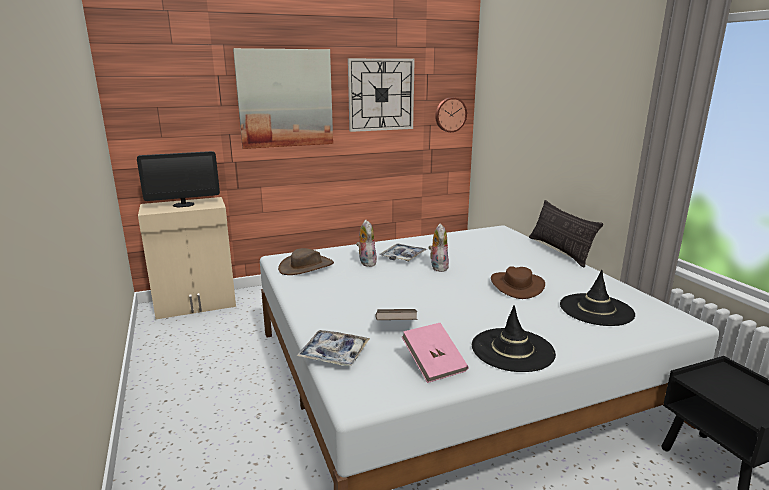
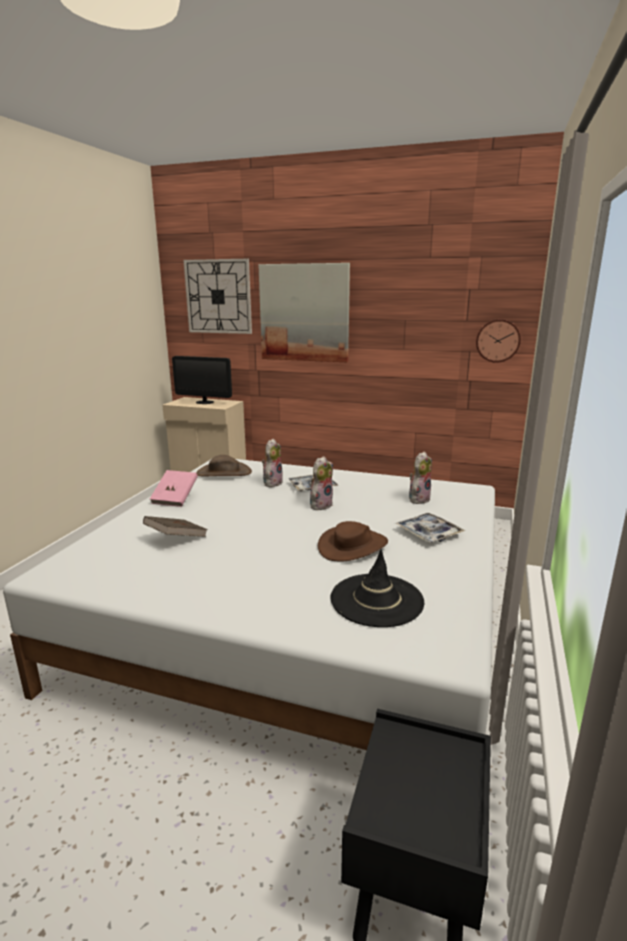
camera: 40 degrees right, 0 degrees up
tray [296,330,370,366] -> tray moved to [395,513,465,543]
wall clock [348,58,415,132] -> wall clock moved to [183,259,252,334]
pink book [402,323,469,383] -> pink book moved to [150,470,198,507]
black hat [472,305,556,372] -> none
pillow [529,200,603,267] -> none
none -> plush toy [409,451,432,504]

